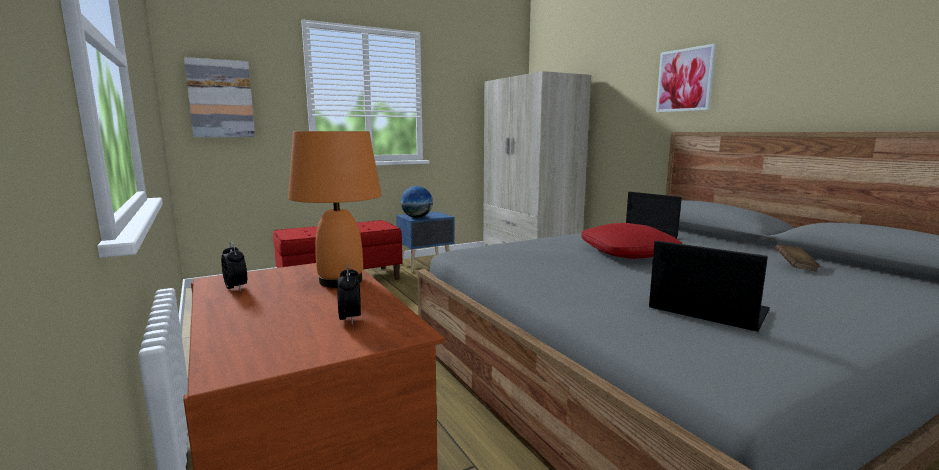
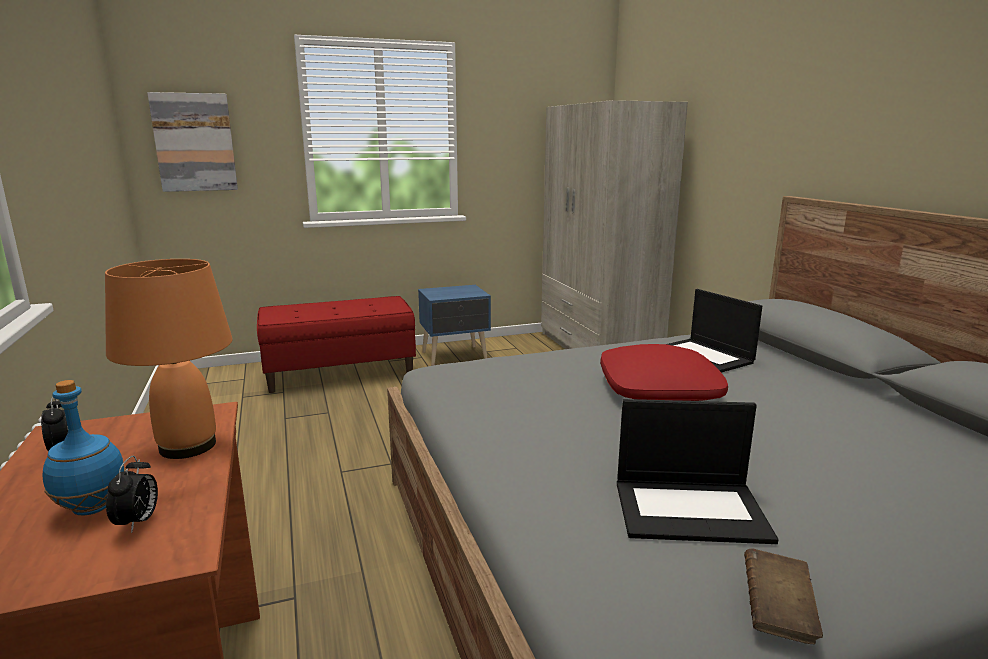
camera: 10 degrees right, 5 degrees up
globe [401,186,433,218] -> none
laptop [649,241,770,332] -> laptop turned 135 degrees clockwise [617,399,779,544]
picture [656,43,716,112] -> none
brown book [775,244,820,271] -> brown book moved to [744,549,823,644]
none -> blue bottle [43,380,126,515]

